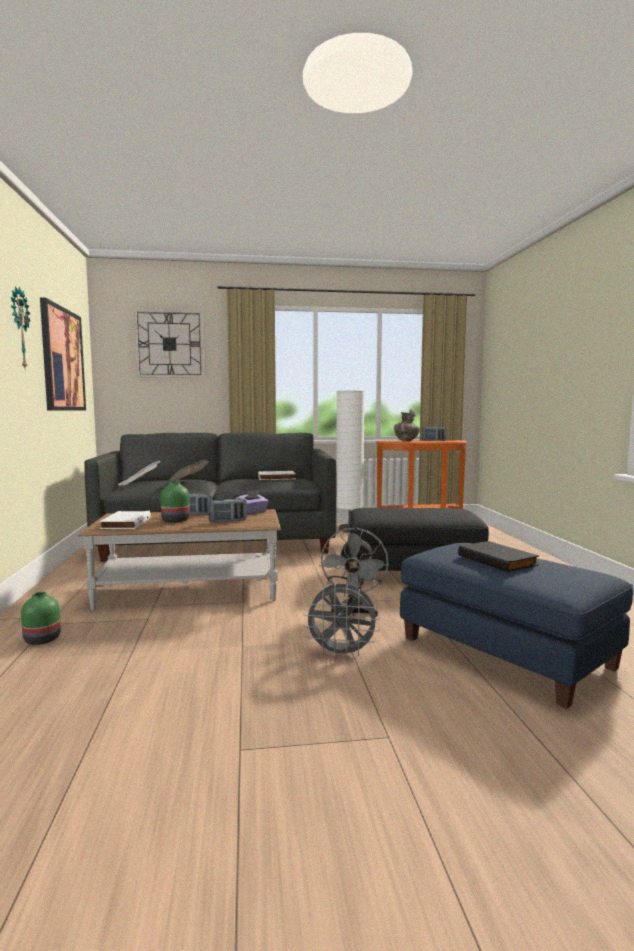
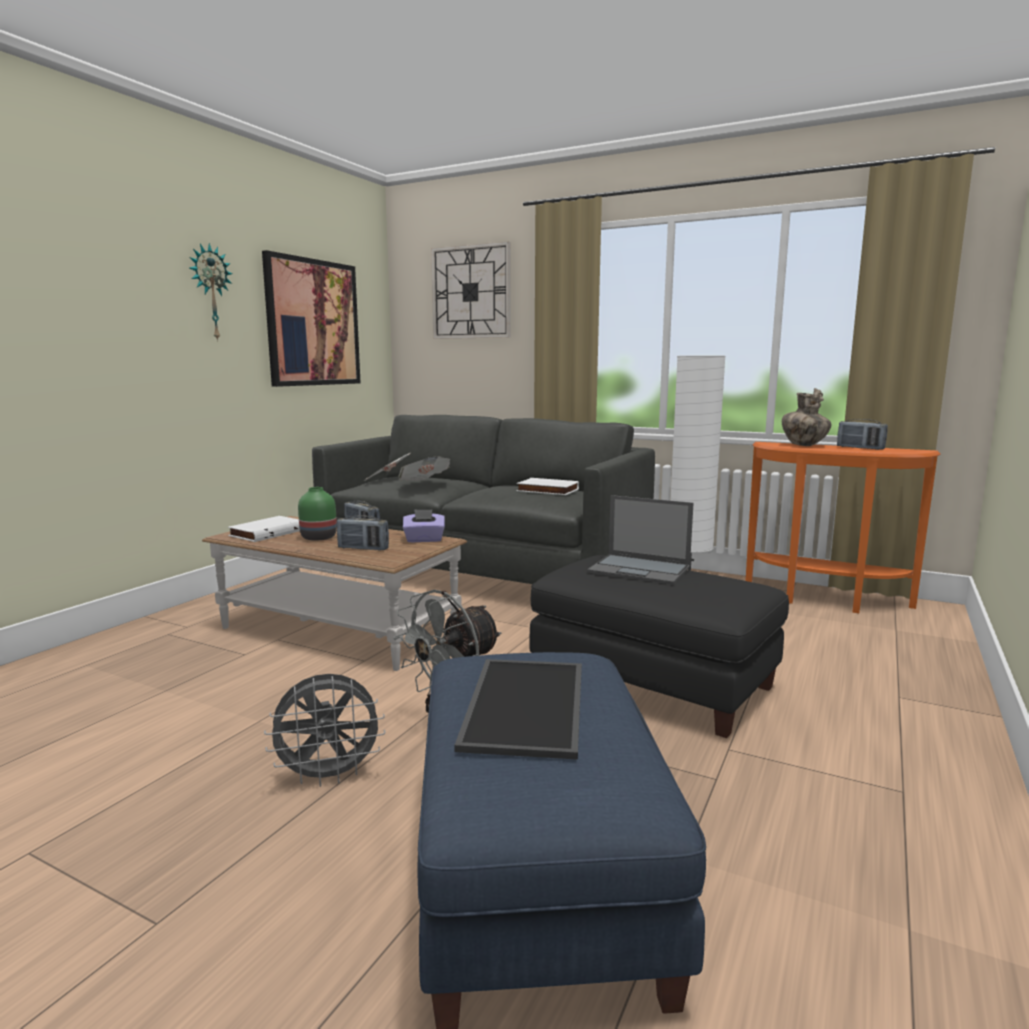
camera: 35 degrees right, 5 degrees up
green vase [21,592,61,645] -> none
grey fan [303,584,380,659] -> grey fan turned 60 degrees counterclockwise [264,674,385,787]
black book [458,541,539,572] -> tray [454,659,582,760]
none -> laptop [587,495,694,585]

